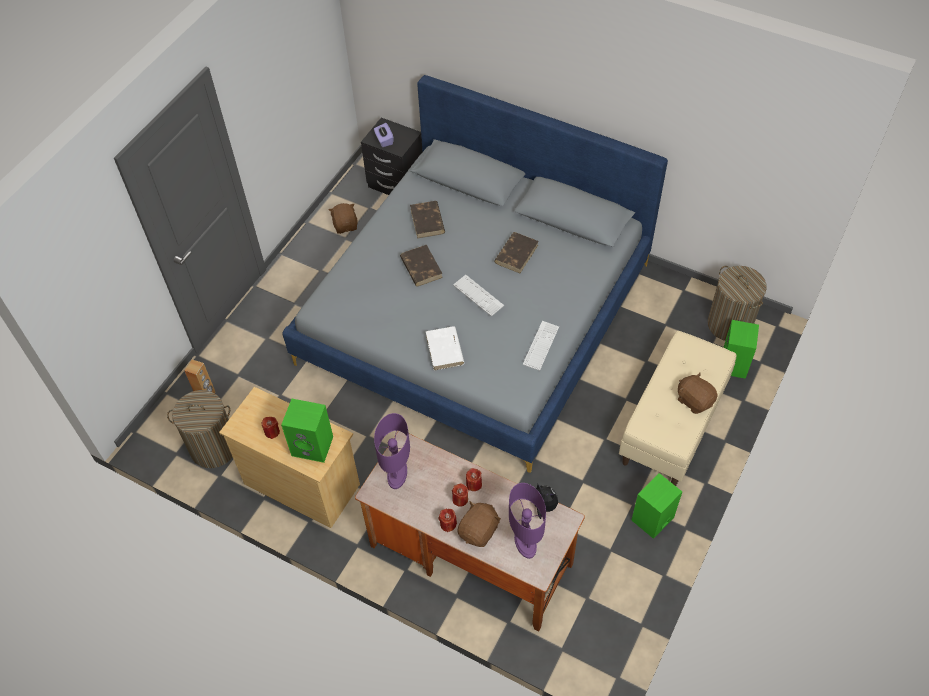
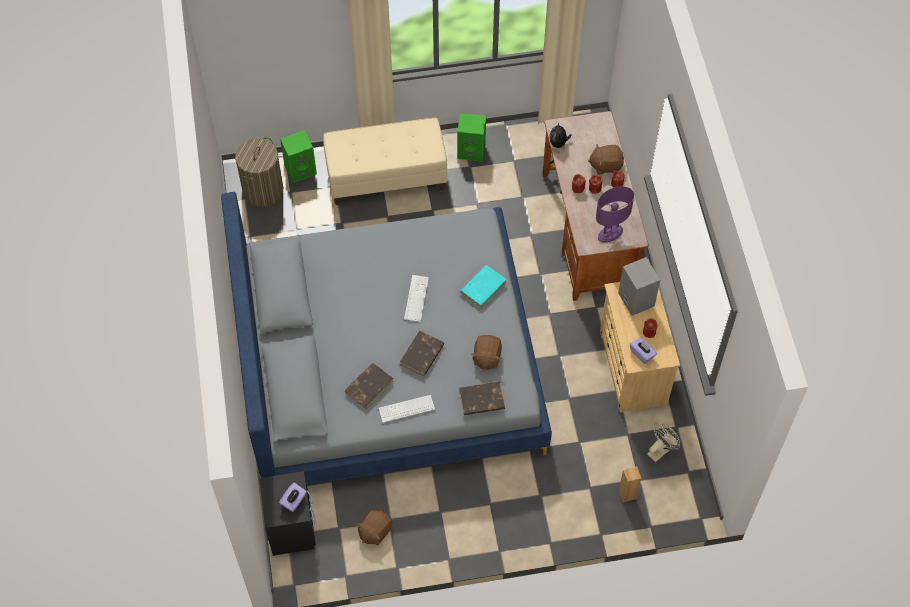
camera: 130 degrees left, 5 degrees up
laundry basket [167,390,233,468] -> beige fan [647,423,680,462]
green speaker [281,399,333,463] -> grey speaker [618,257,660,316]
white book [426,326,464,371] -> turquoise book [460,265,507,309]
brown book [494,232,538,273] -> brown book moved to [459,382,505,415]
purple table lamp [509,483,546,559] -> none
keyboard [523,321,559,371] -> keyboard moved to [379,395,435,423]
brown plush toy [678,372,718,414] -> brown plush toy moved to [471,335,502,371]
none -> purple tissue box [630,337,657,364]

